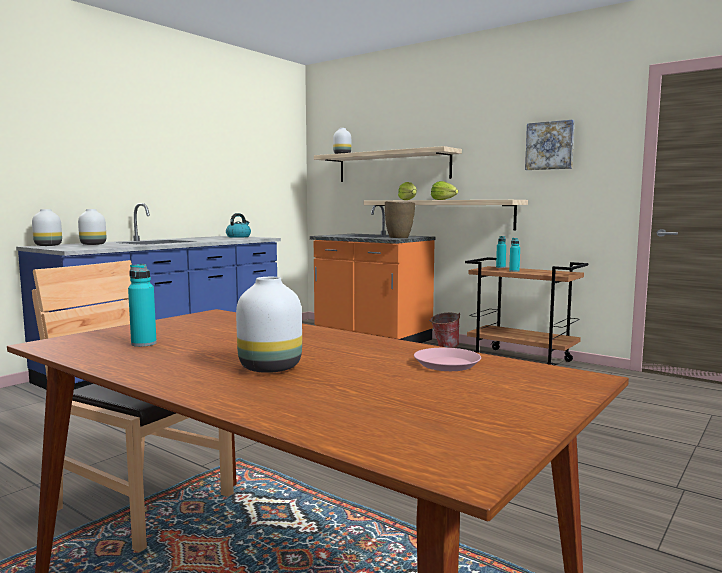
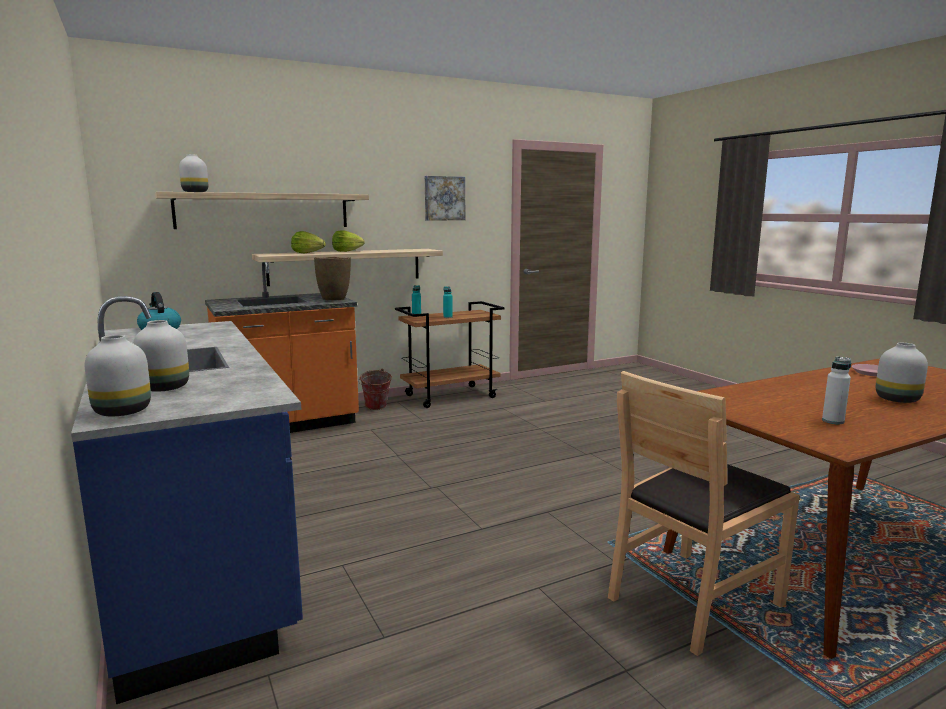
camera: 65 degrees left, 5 degrees up
turquoise bottle [128,264,157,347] -> white bottle [822,356,851,424]

